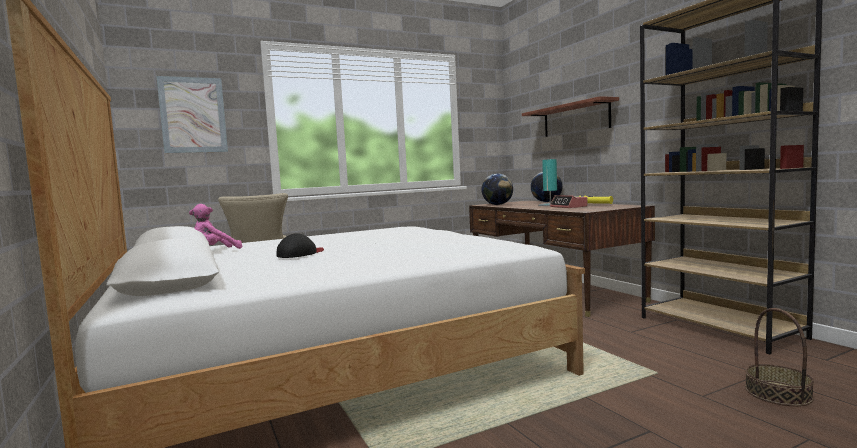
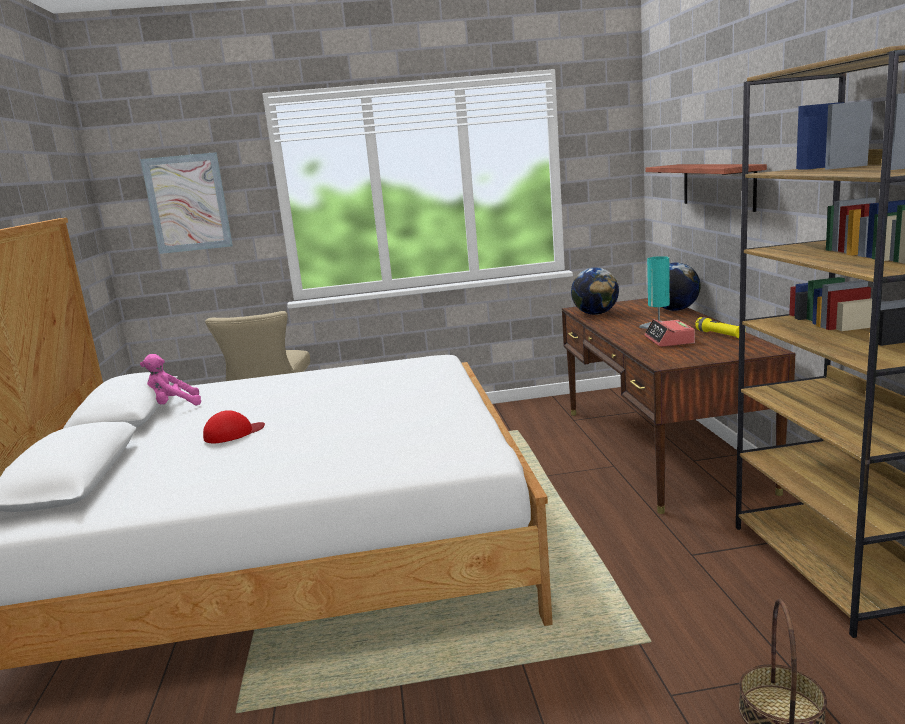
camera: 20 degrees right, 10 degrees up
black cap [277,233,324,258] -> red cap [203,410,265,443]

